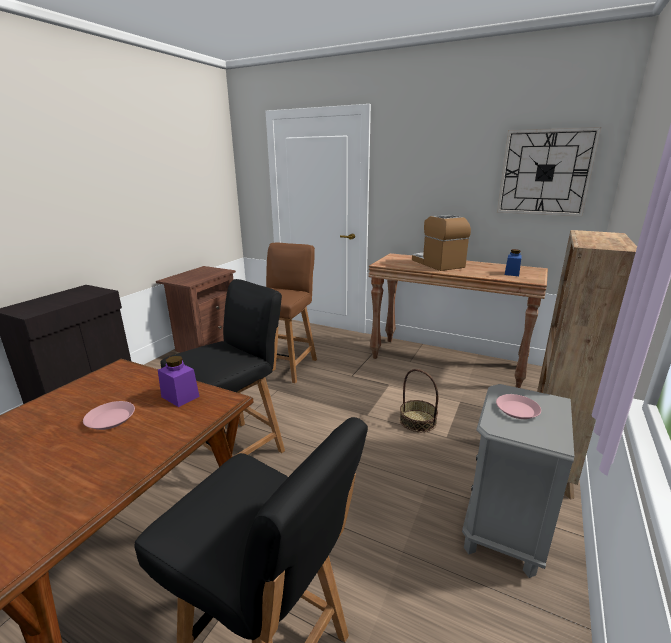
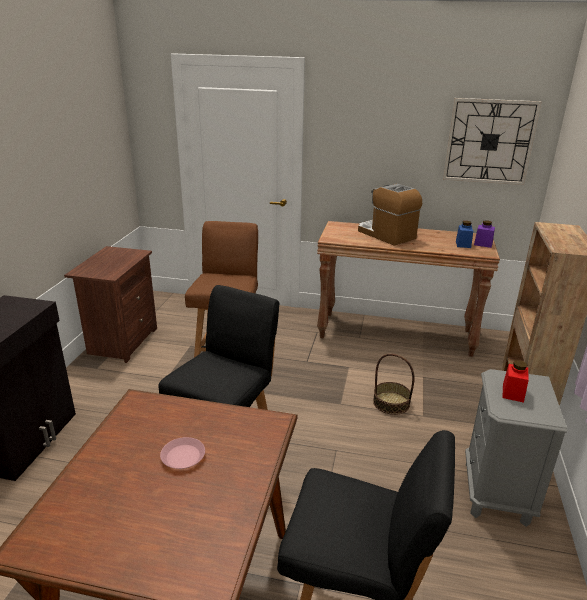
camera: 15 degrees left, 5 degrees up
purple jar [158,356,200,407] -> purple jar moved to [474,220,495,248]
pink plate [496,394,541,419] -> red jar [502,360,529,403]

